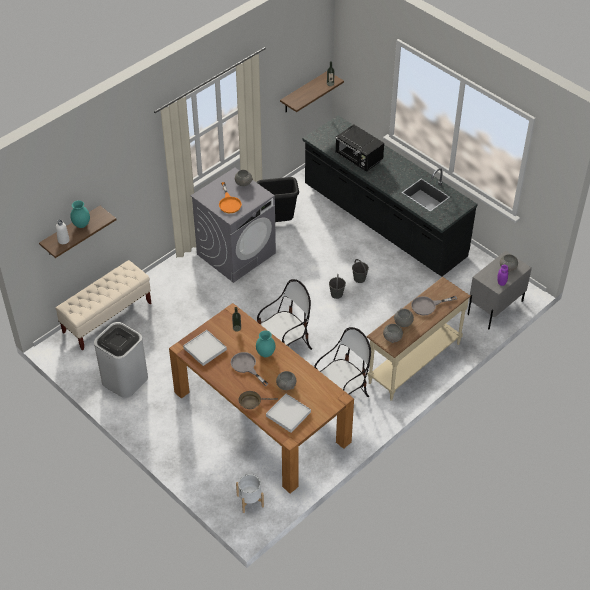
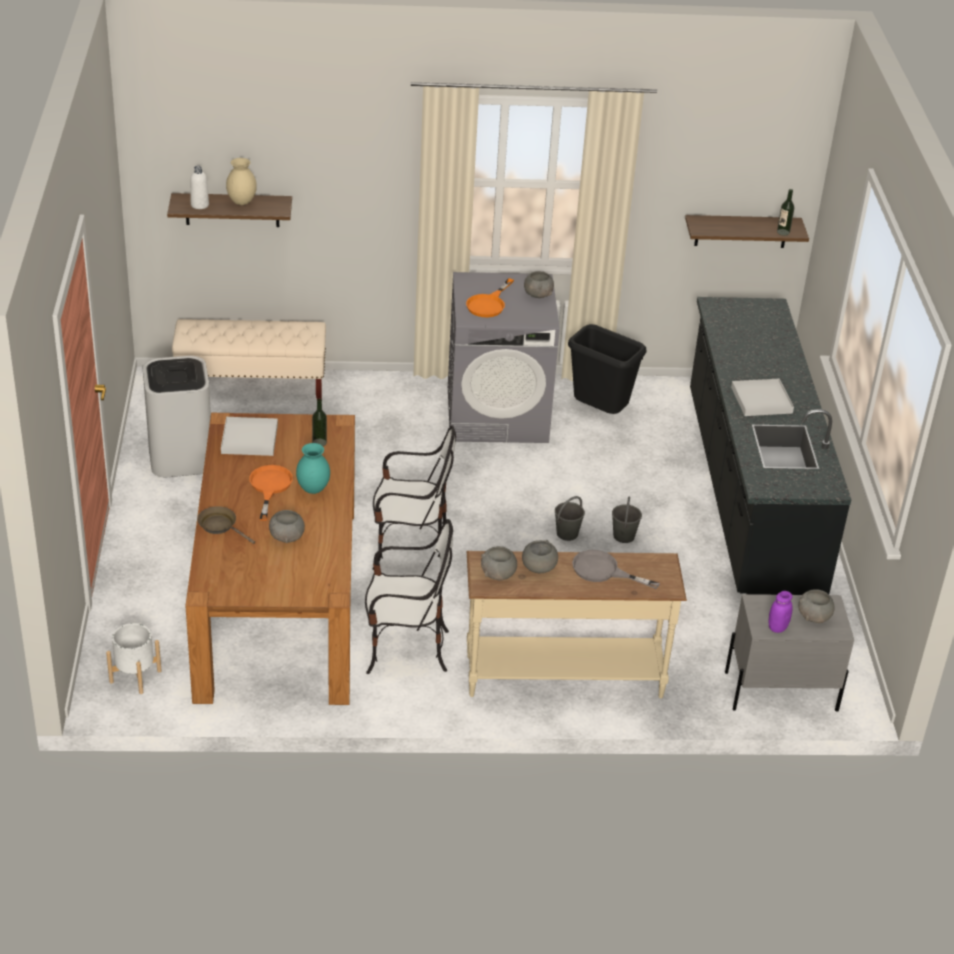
camera: 40 degrees right, 10 degrees down
turquoise vase [70,200,90,228] -> beige vase [226,158,257,205]
grey frying pan [231,352,269,386] -> orange frying pan [249,465,293,521]
white tray [266,394,311,433] -> white tray moved to [731,379,794,416]
black microwave [335,125,384,171] -> none

